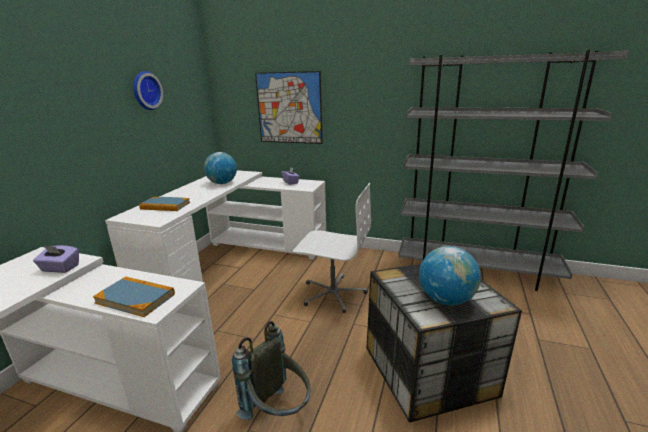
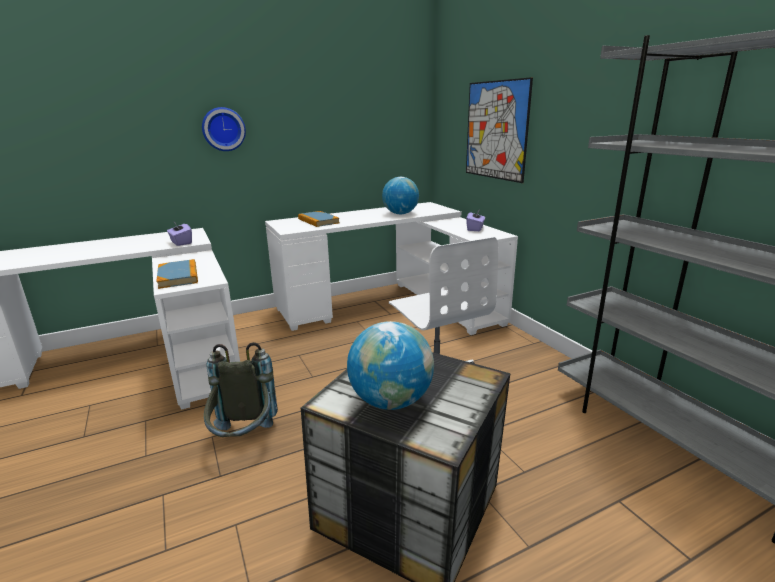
camera: 45 degrees right, 0 degrees up
wall clock [133,71,163,110] -> wall clock moved to [202,107,246,151]

